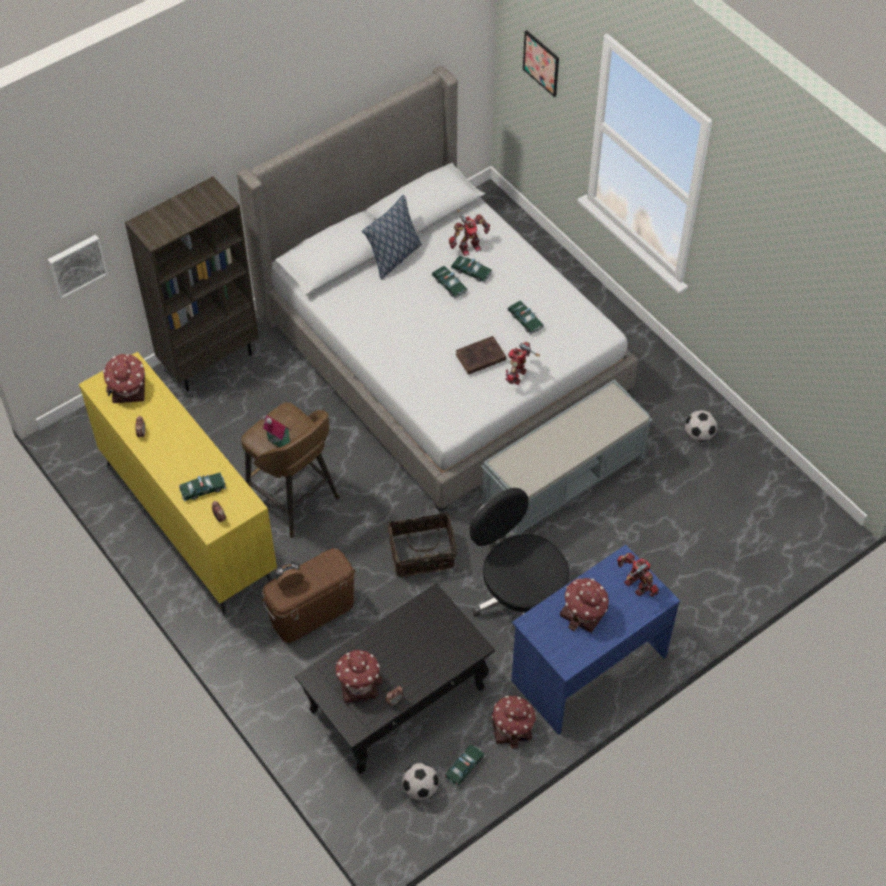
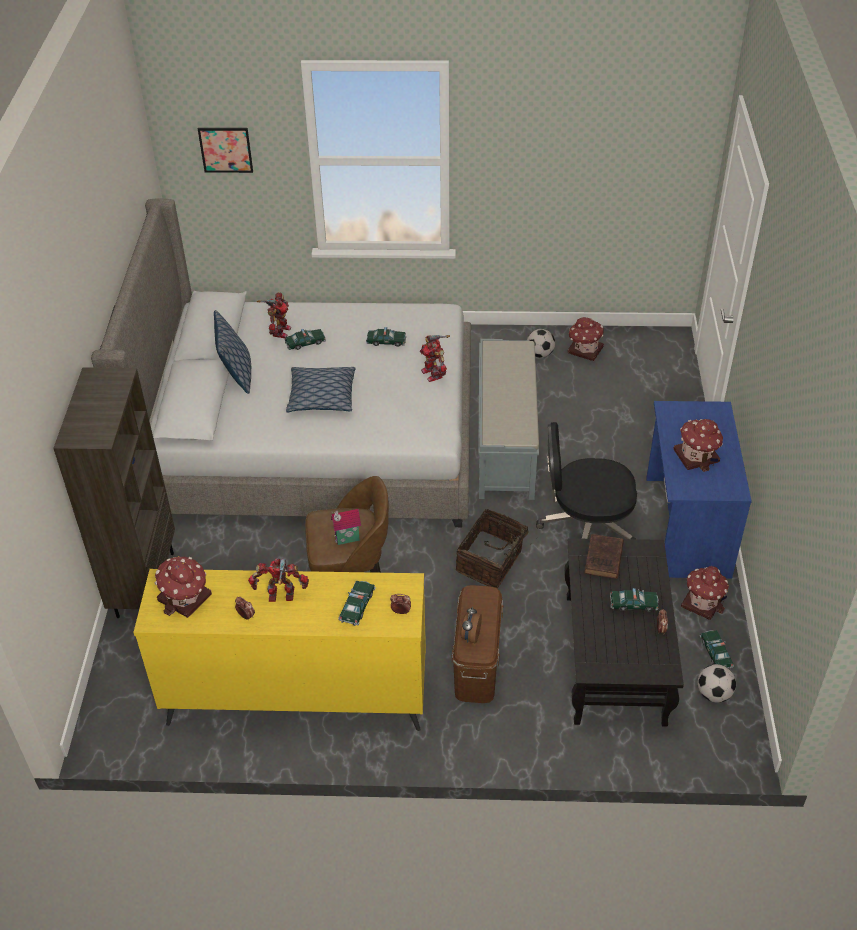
camera: 50 degrees left, 10 degrees down
picture [48,234,108,299] -> none
toy house [336,650,382,703] -> toy house moved to [567,317,604,361]
toy car [431,266,468,299] -> toy car moved to [610,588,659,611]
brown book [456,336,506,375] -> brown book moved to [584,534,624,579]
toy robot [617,553,659,597] -> toy robot moved to [248,559,309,602]
none -> pillow [286,367,355,412]

